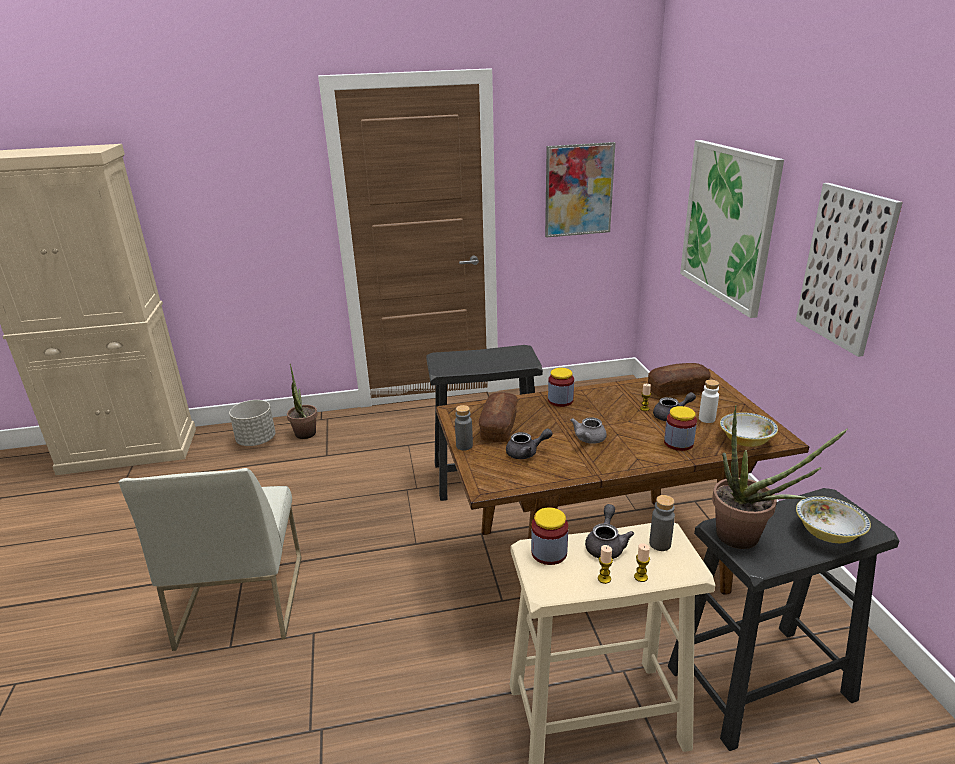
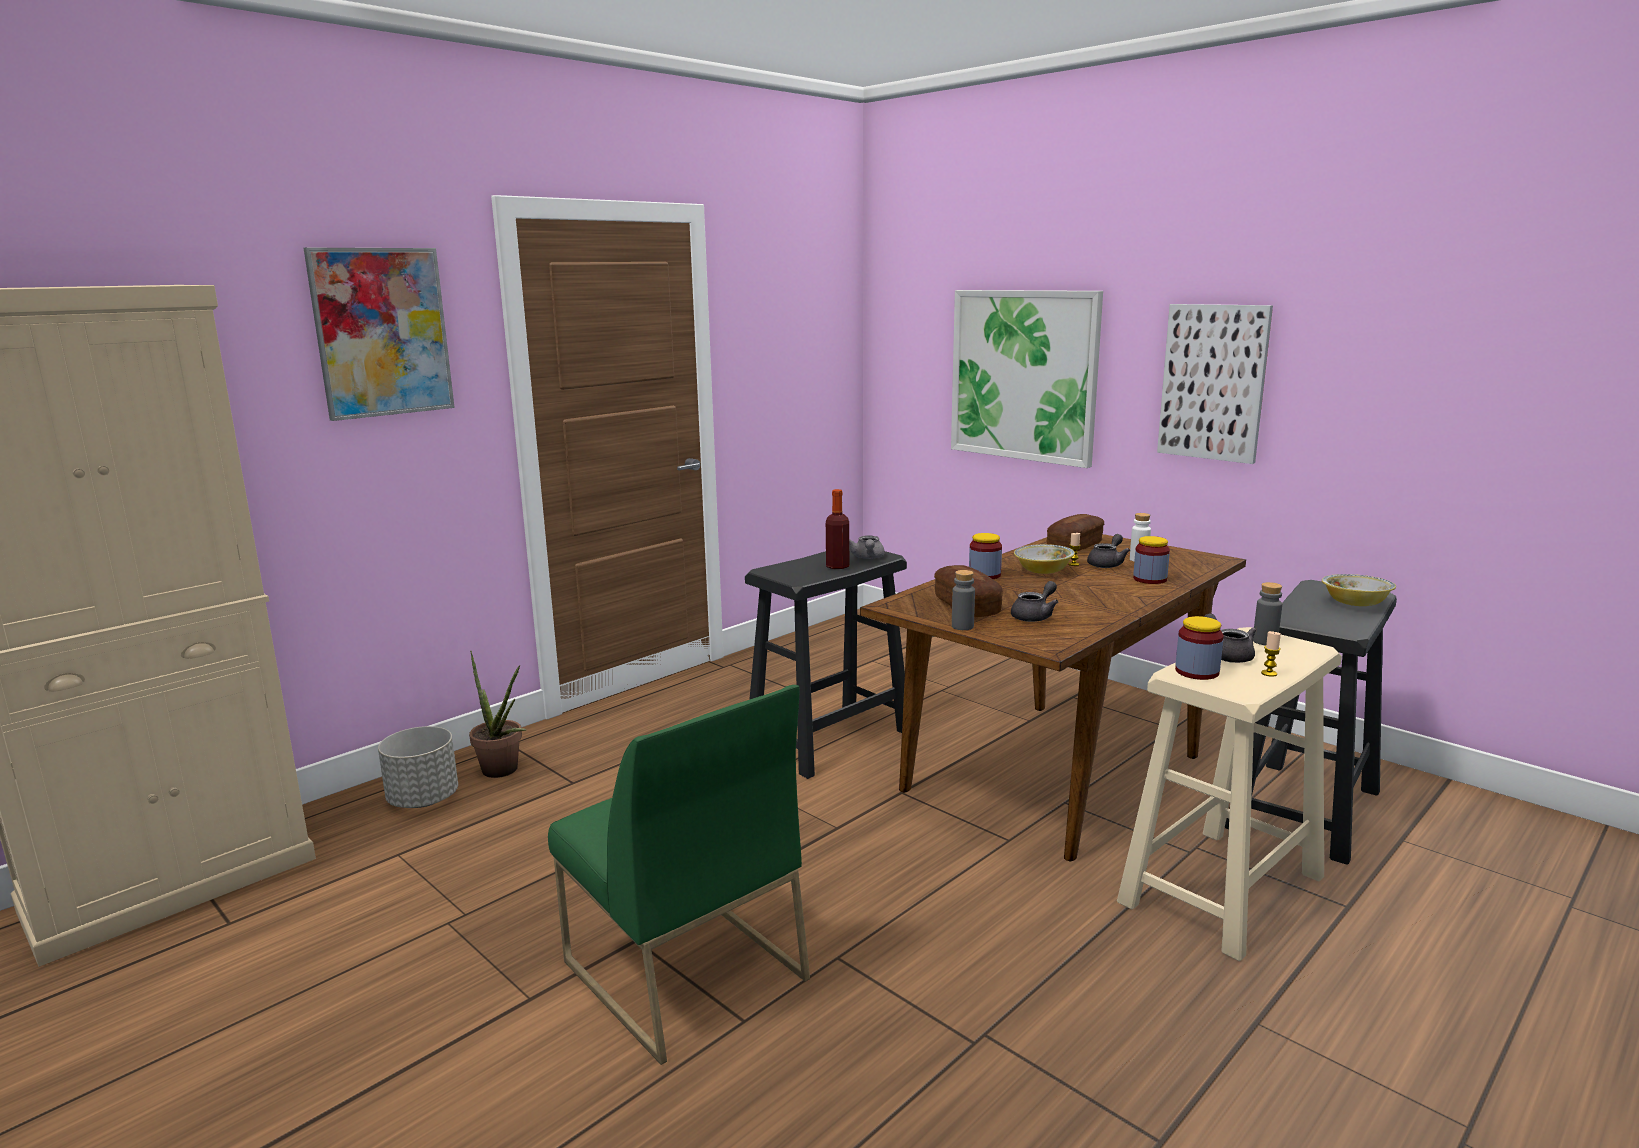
camera: 35 degrees left, 10 degrees down
white chair [119,468,301,651] -> green chair [548,685,810,1065]
picture [545,142,615,238] -> picture moved to [304,248,455,421]
grey teapot [571,417,607,444] -> grey teapot moved to [849,535,885,559]
candle [634,543,650,582] -> none
potted plant [712,405,848,549] -> none
bowl [720,412,778,447] -> bowl moved to [1014,544,1075,574]
none -> bottle [826,489,849,569]

